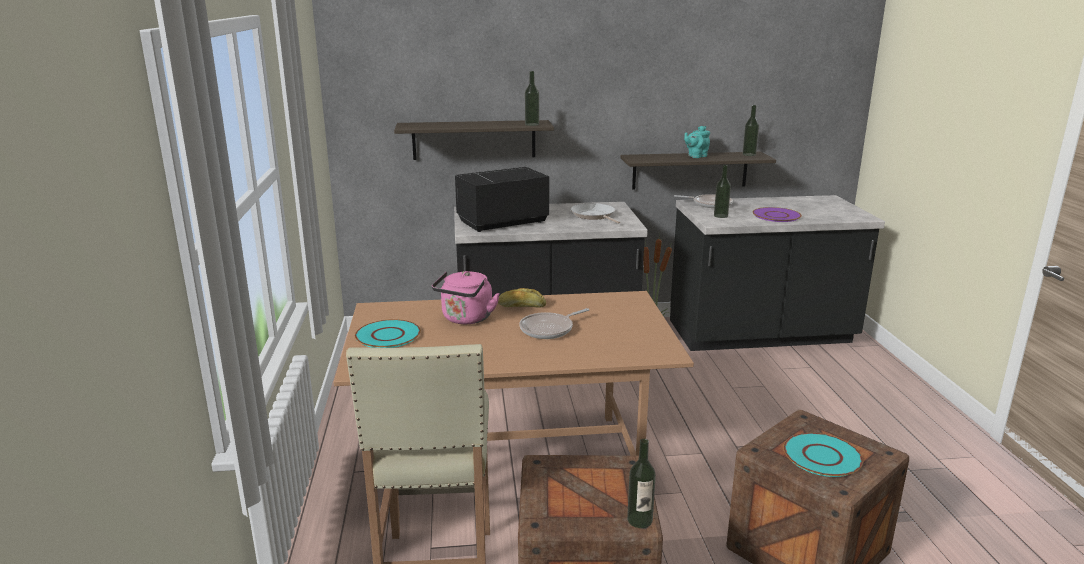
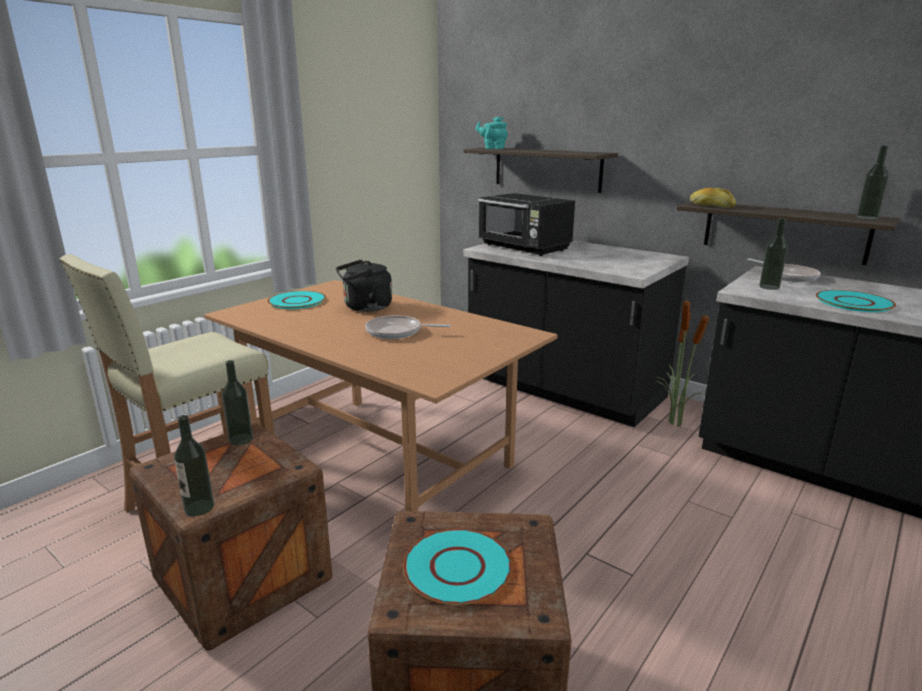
camera: 45 degrees right, 0 degrees up
pink kettle [432,271,500,324] -> black kettle [336,259,392,312]
black microwave [455,167,549,232] -> black microwave turned 150 degrees counterclockwise [478,193,575,256]
bread [498,288,546,307] -> bread moved to [690,188,736,208]
bottle [525,71,539,126] -> bottle moved to [222,360,253,445]
frying pan [571,203,620,224] -> none
turquoise teapot [684,126,710,158] -> turquoise teapot moved to [476,117,508,149]
purple plate [753,207,802,222] -> turquoise plate [816,290,896,312]

